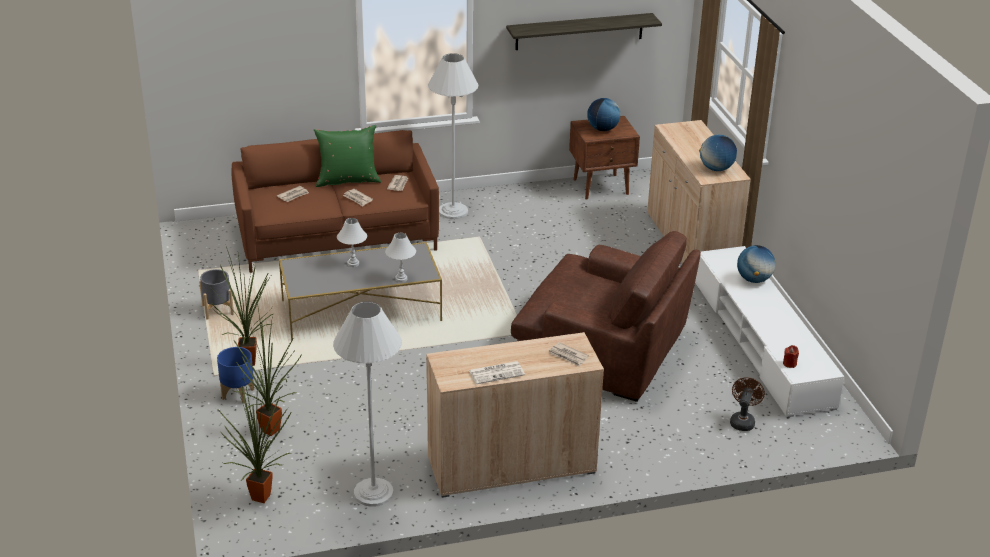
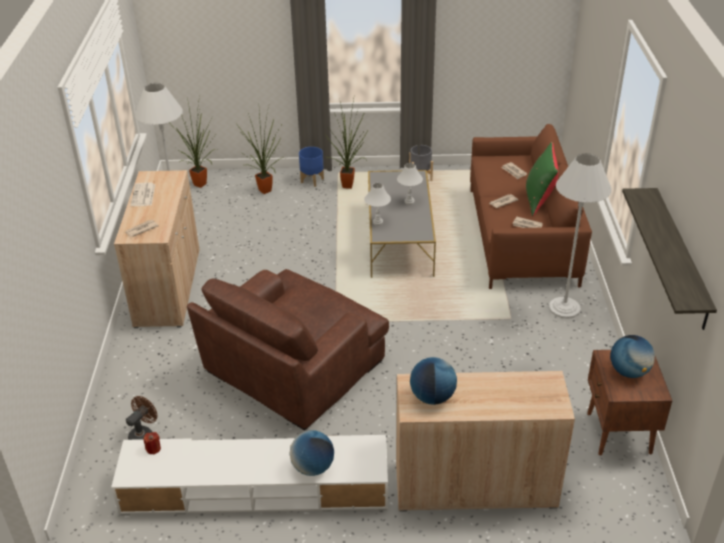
camera: 105 degrees right, 5 degrees up
brown fan [730,377,765,431] -> brown fan turned 90 degrees counterclockwise [126,396,158,440]

